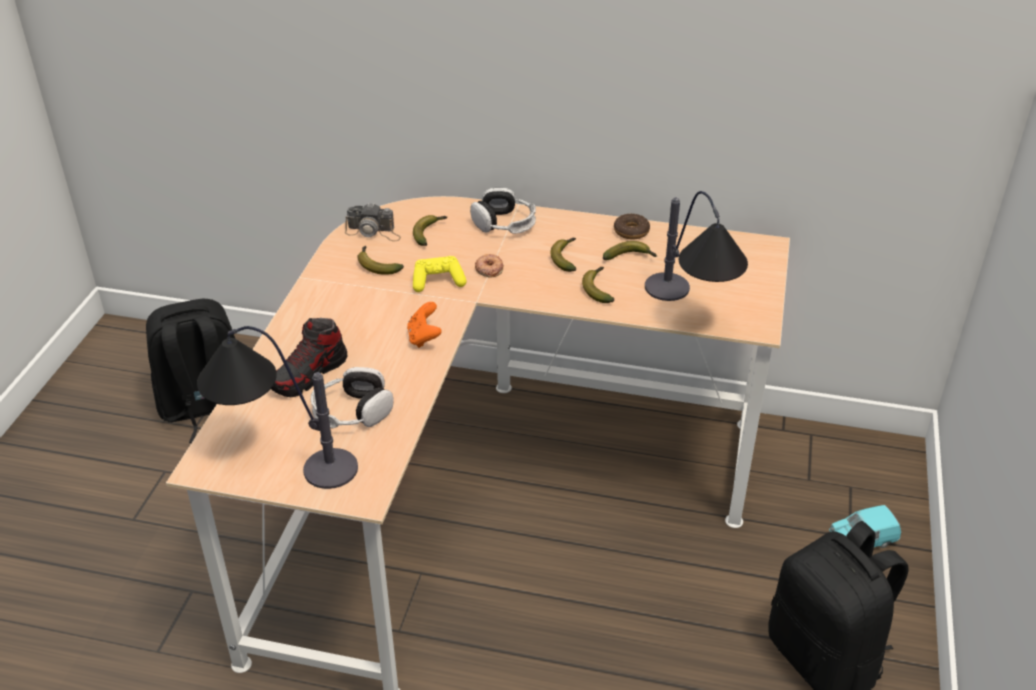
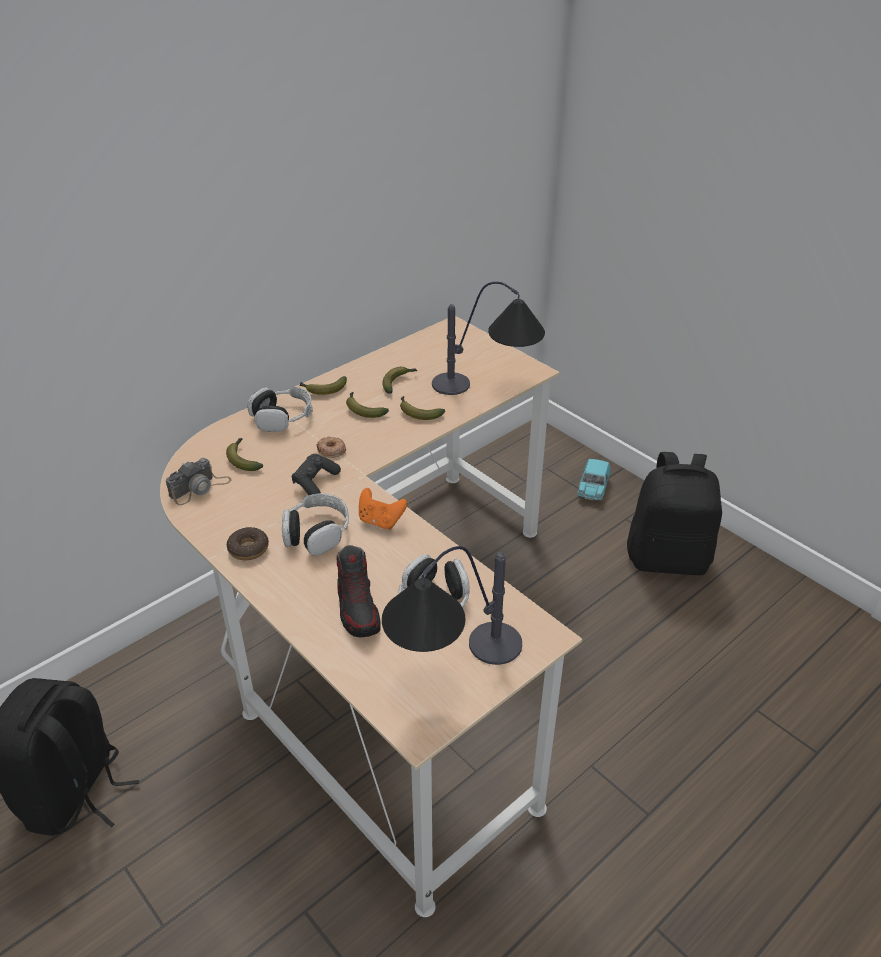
camera: 55 degrees left, 0 degrees up
banana [357,246,404,275] -> banana moved to [299,376,347,395]
yellow game controller [413,256,467,292] -> black game controller [292,454,341,495]
donut [614,214,650,240] -> donut moved to [227,527,269,560]
none -> headphones [282,493,349,556]

